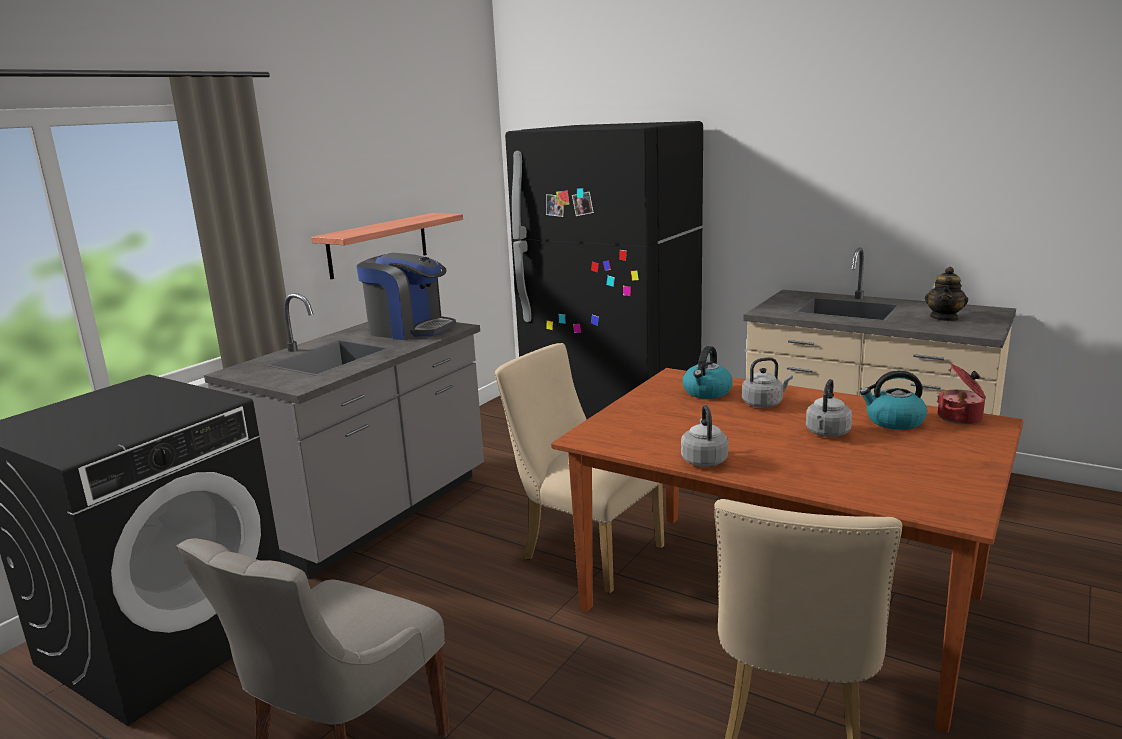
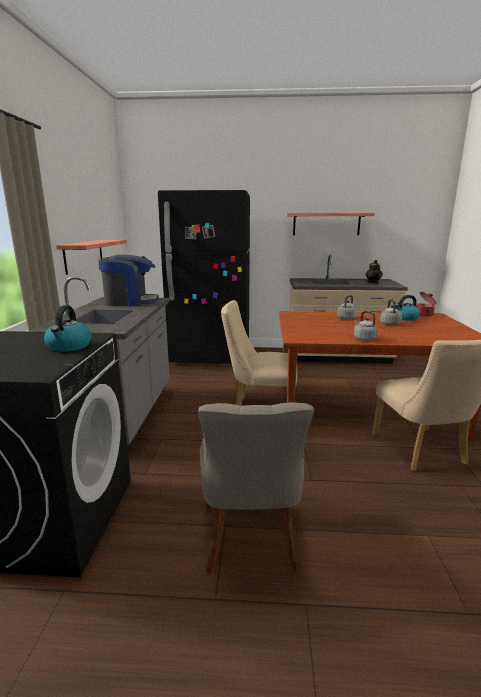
camera: 30 degrees left, 0 degrees up
kettle [682,346,733,399] -> kettle moved to [44,305,92,352]
none -> shelf [286,213,375,235]

